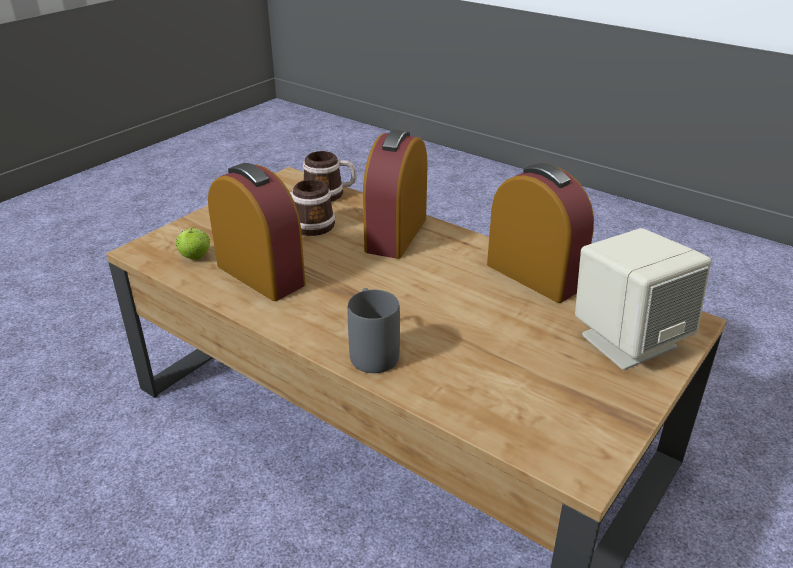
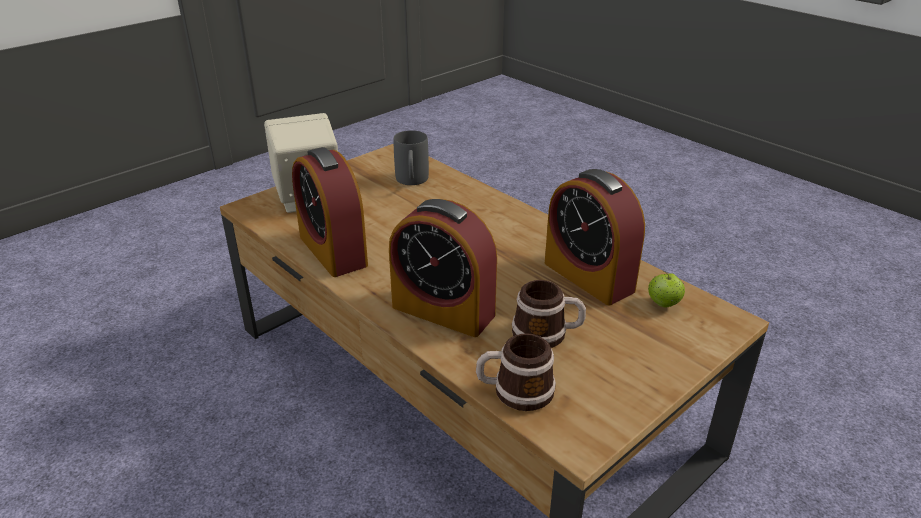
camera: 170 degrees left, 0 degrees up
grey mug [348,288,400,373] -> grey mug moved to [393,130,429,185]
alarm clock [363,129,427,259] -> alarm clock turned 90 degrees clockwise [389,199,497,337]

